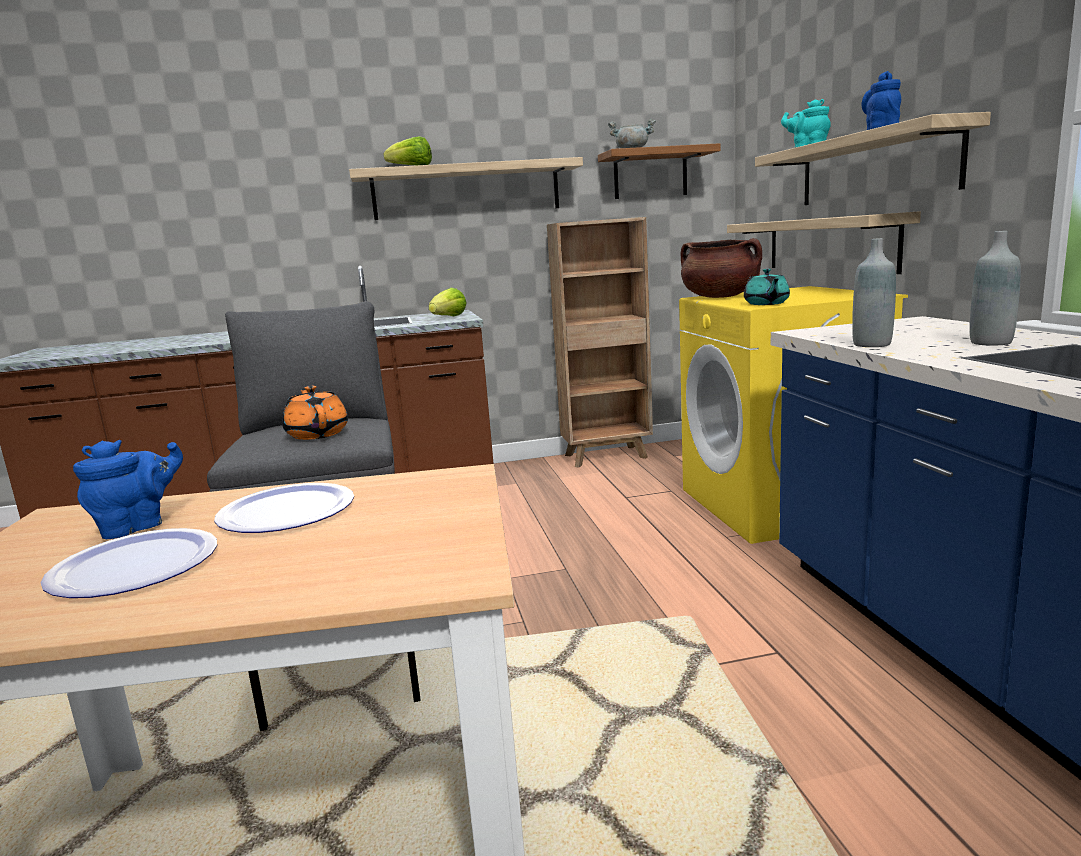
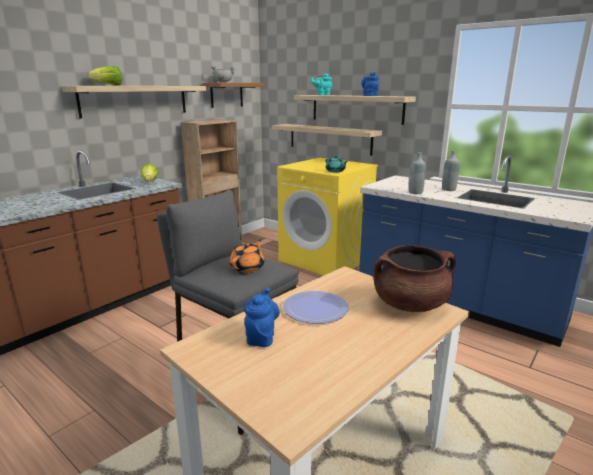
camera: 40 degrees left, 5 degrees up
plate [40,528,217,598] -> none
orange teapot [282,386,348,440] -> orange teapot turned 90 degrees clockwise [229,239,264,273]
brown cooking pot [681,238,762,298] -> brown cooking pot moved to [374,245,456,312]

